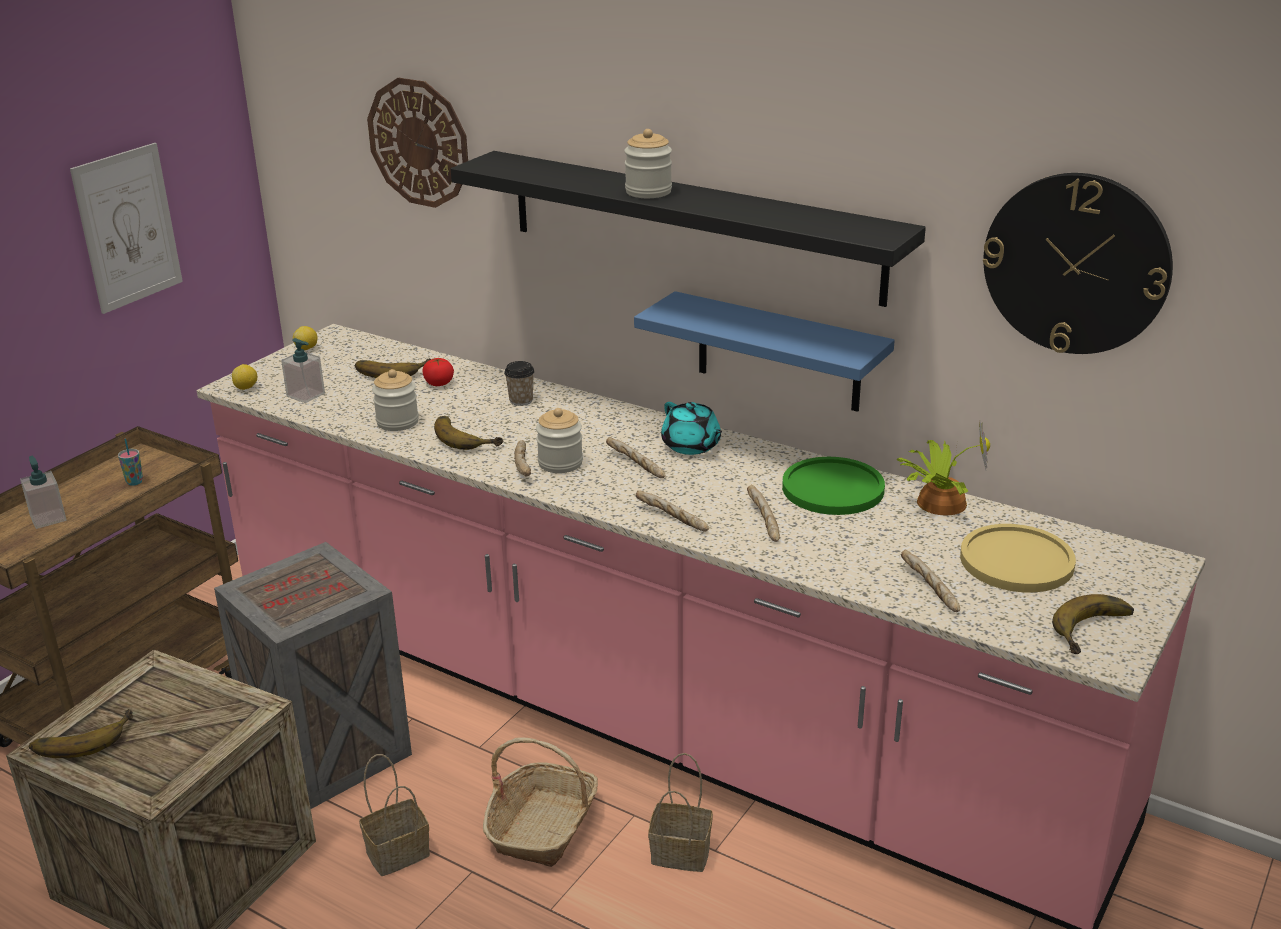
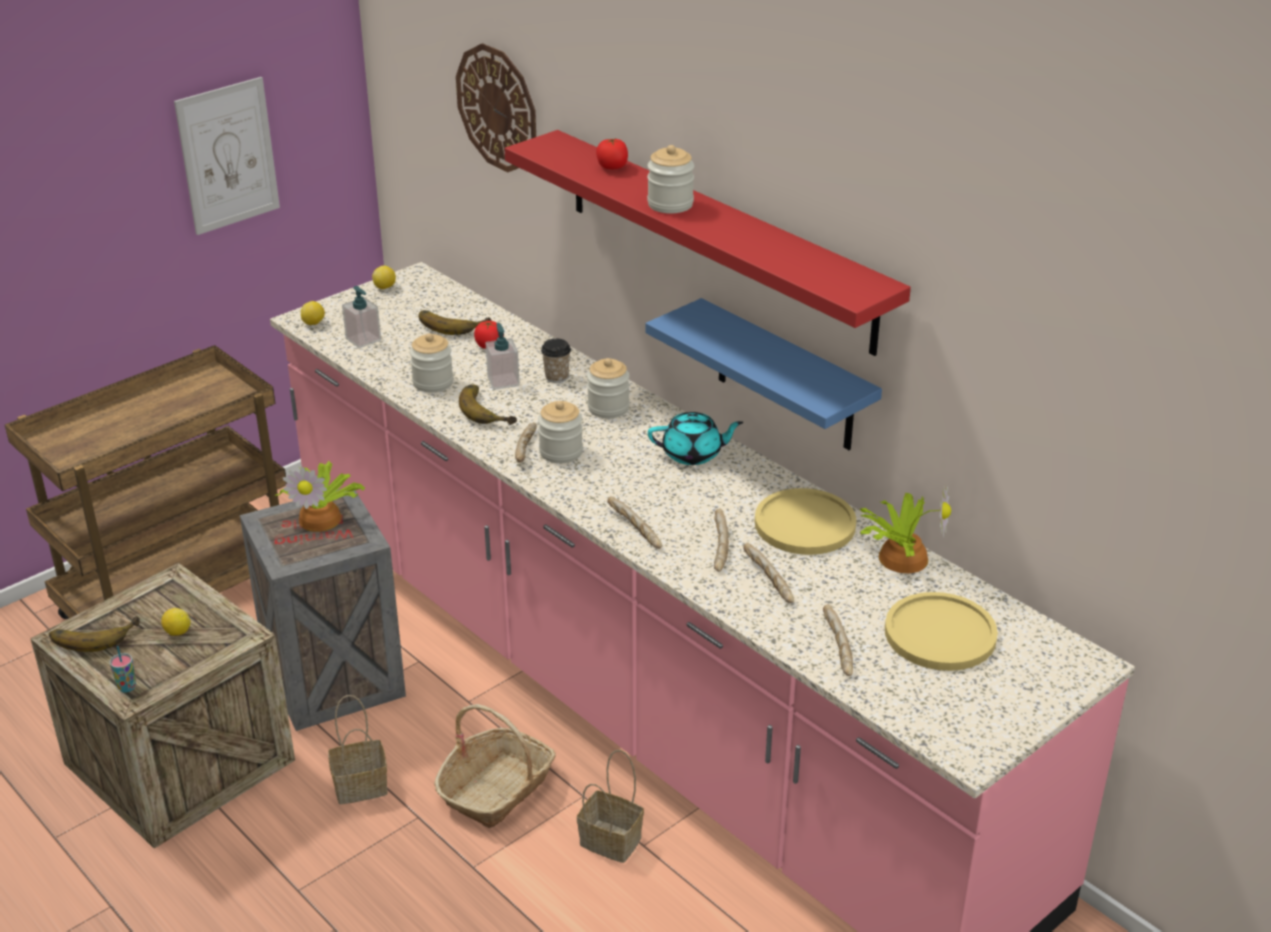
camera: 15 degrees right, 5 degrees up
soap dispenser [20,456,67,529] -> soap dispenser moved to [486,323,520,390]
cup [118,439,143,486] -> cup moved to [109,646,136,693]
black shelf [451,151,926,307] -> red shelf [505,130,911,356]
bread [606,437,666,478] -> bread moved to [743,543,794,603]
turquoise teapot [661,402,722,455] -> turquoise teapot turned 75 degrees counterclockwise [648,412,743,465]
green plate [782,457,885,515] -> yellow plate [755,488,857,555]
wall clock [983,173,1173,354] -> none
banana [1052,594,1134,654] -> none
none -> lemon [161,608,190,636]
none -> potted plant [274,461,365,532]
none -> jar [587,358,630,418]
none -> tomato [596,139,628,169]

